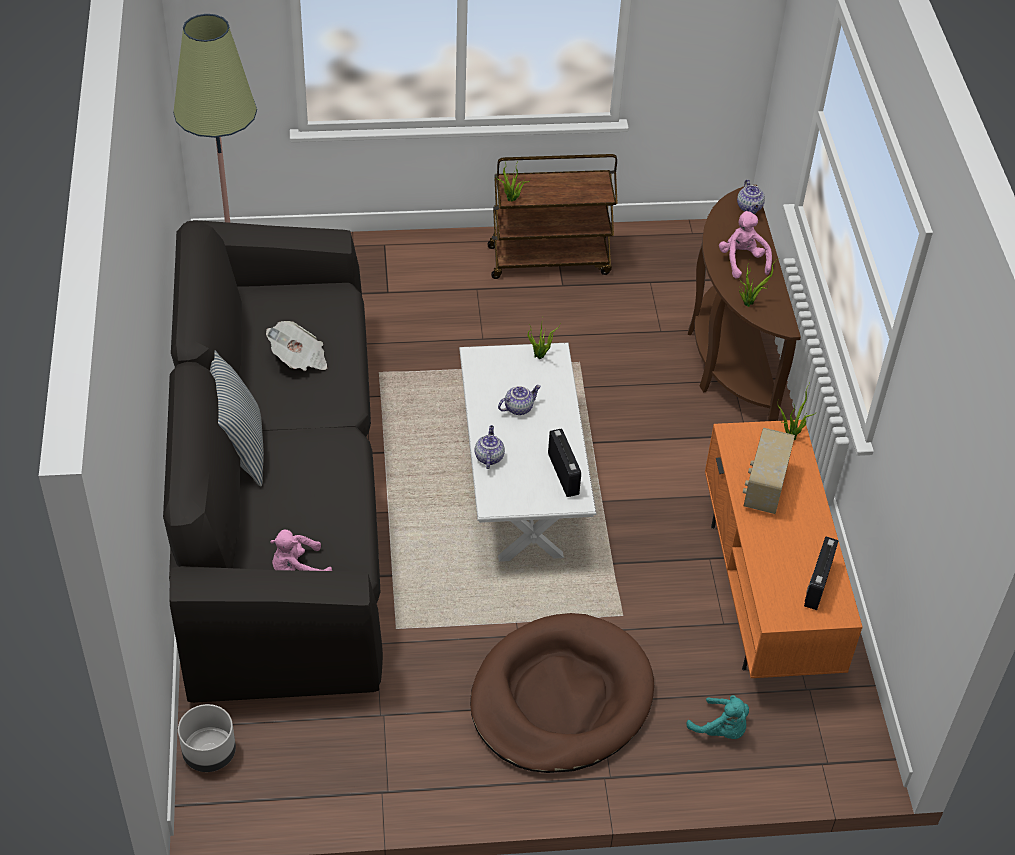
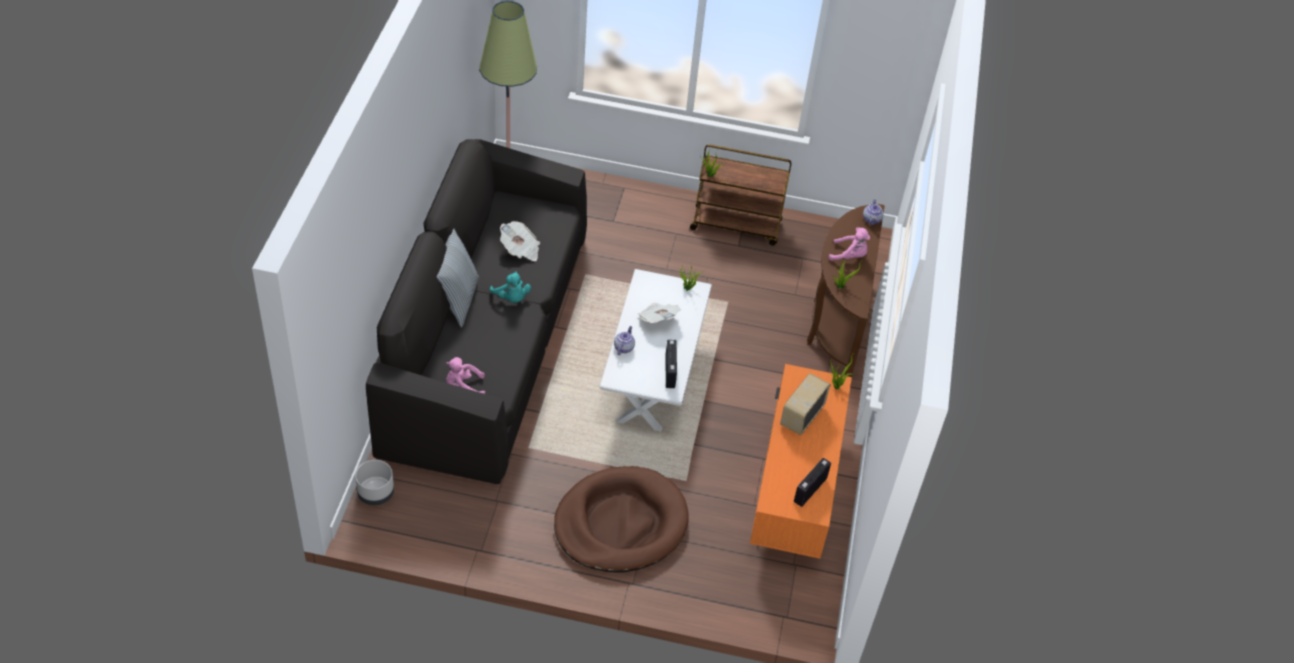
camera: 15 degrees right, 0 degrees up
teapot [498,385,541,415] -> newspaper [637,303,681,323]
turquoise plush toy [686,695,749,739] -> turquoise plush toy moved to [490,271,531,303]
pink plush toy [719,211,772,279] -> pink plush toy turned 105 degrees clockwise [829,227,870,261]

